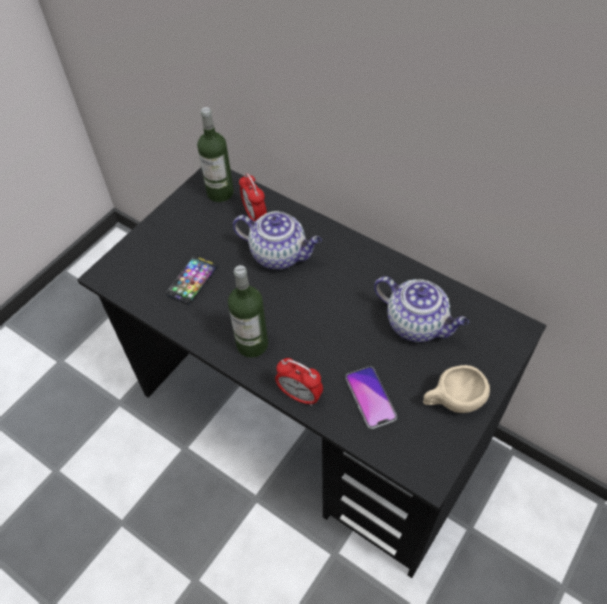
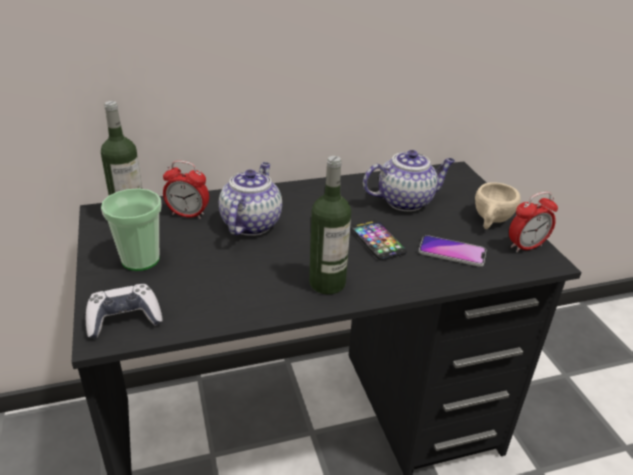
camera: 55 degrees left, 20 degrees down
phone [166,255,218,305] -> phone moved to [351,220,407,261]
teapot [233,211,322,270] -> teapot turned 45 degrees counterclockwise [219,162,282,236]
alarm clock [275,358,323,406] -> alarm clock moved to [509,192,558,252]
none -> game controller [86,284,163,339]
none -> cup [101,188,162,271]

